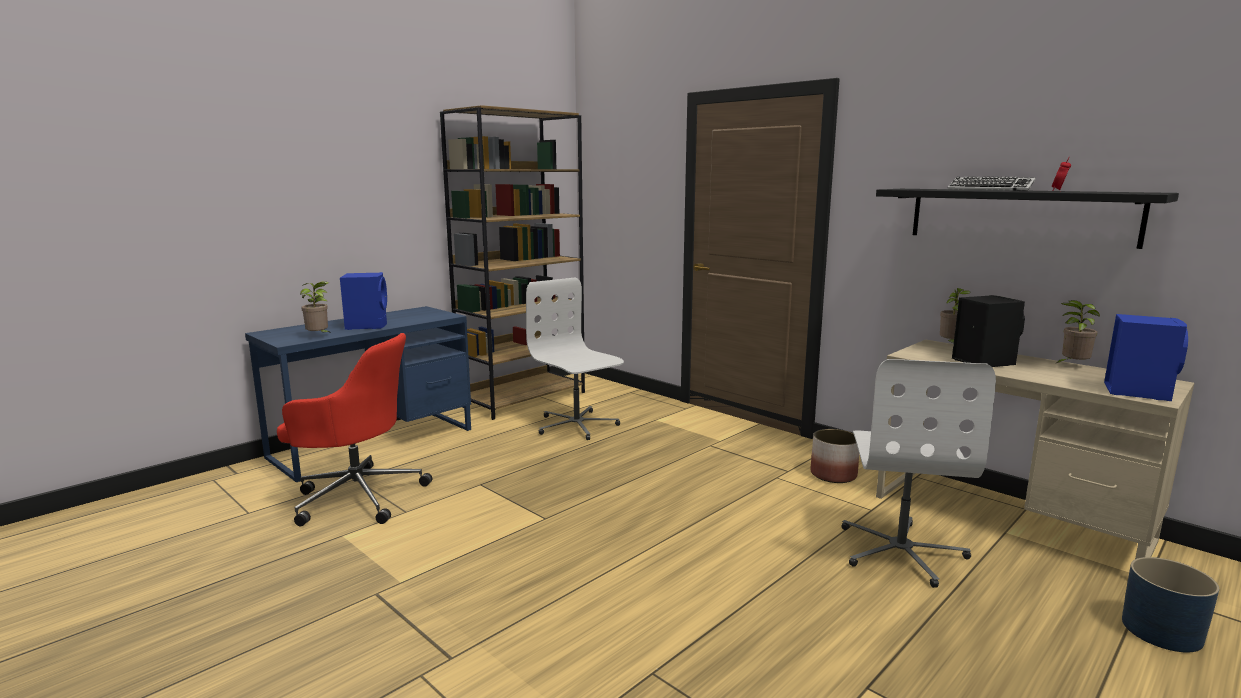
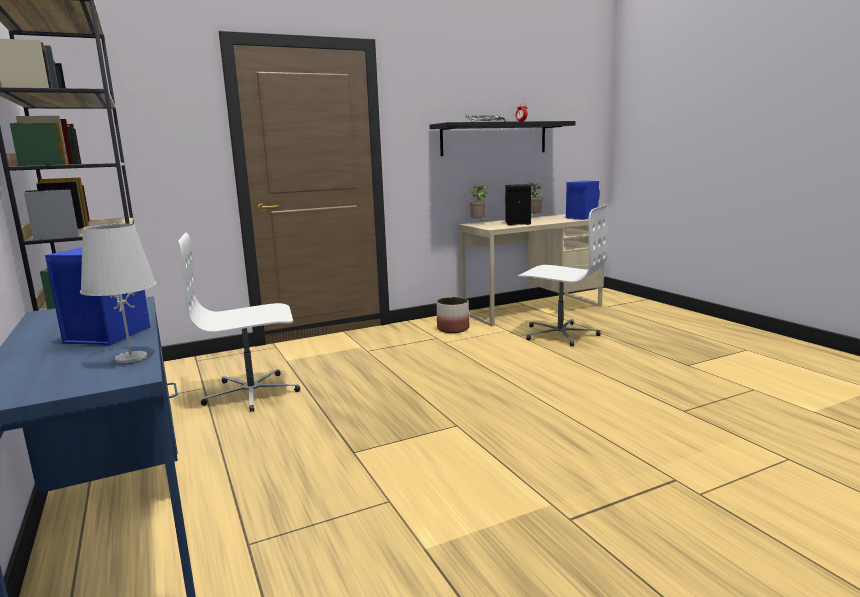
camera: 70 degrees left, 0 degrees up
red office chair [277,333,432,526] -> none
potted plant [300,281,329,332] -> white table lamp [80,223,157,363]
blue planter [1122,557,1219,652] -> none

